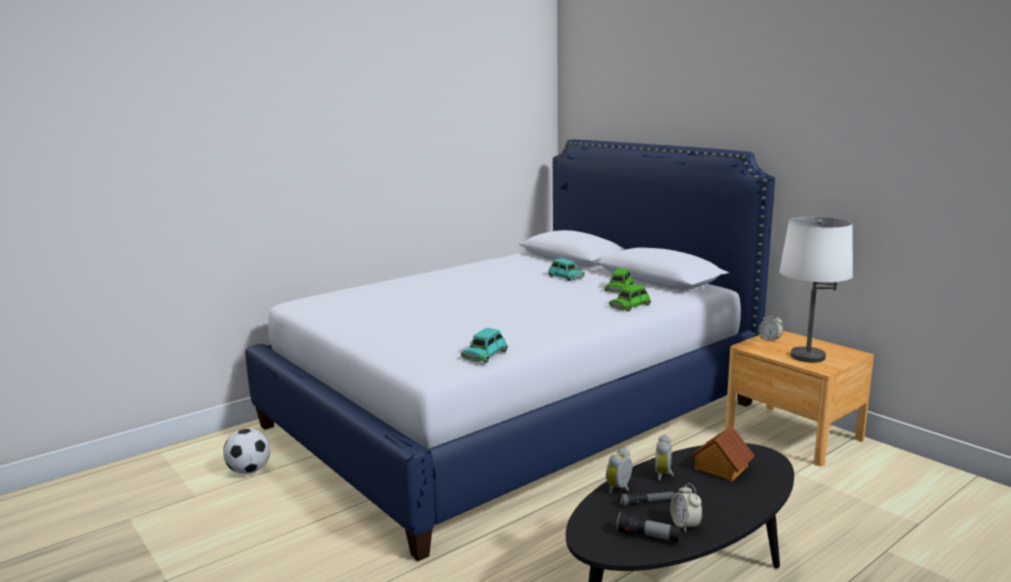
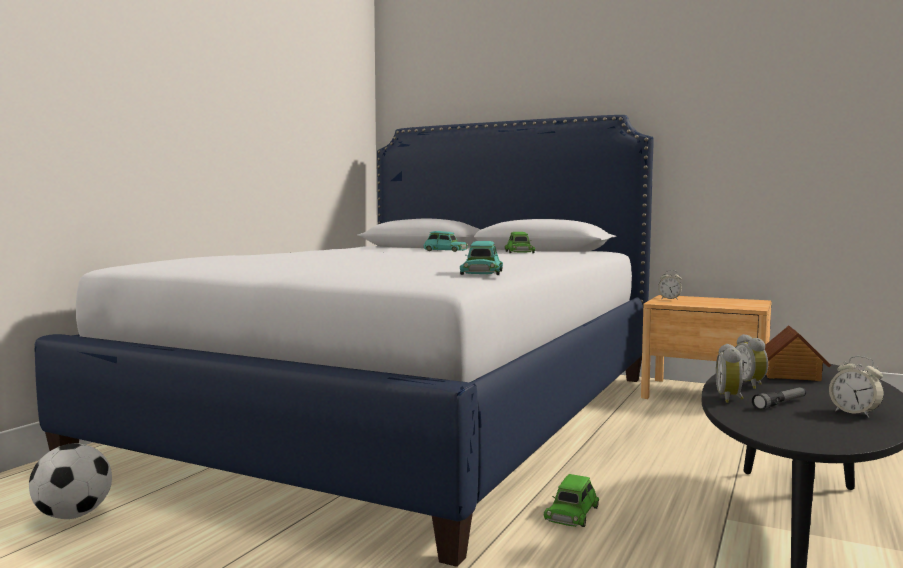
camera: 25 degrees left, 10 degrees down
green toy car [609,284,651,311] -> green toy car moved to [544,474,599,527]
flashlight [616,512,681,542] -> none
white table lamp [779,217,853,363] -> none

